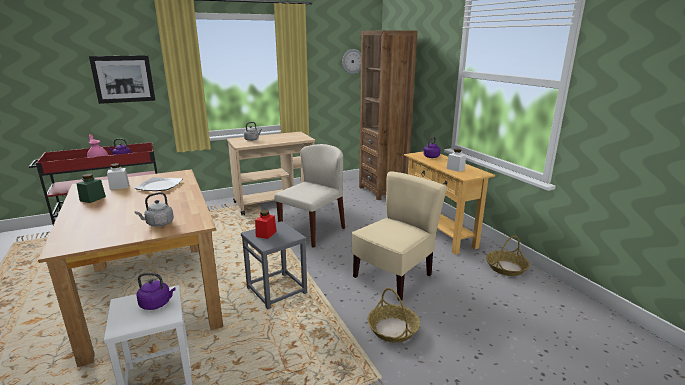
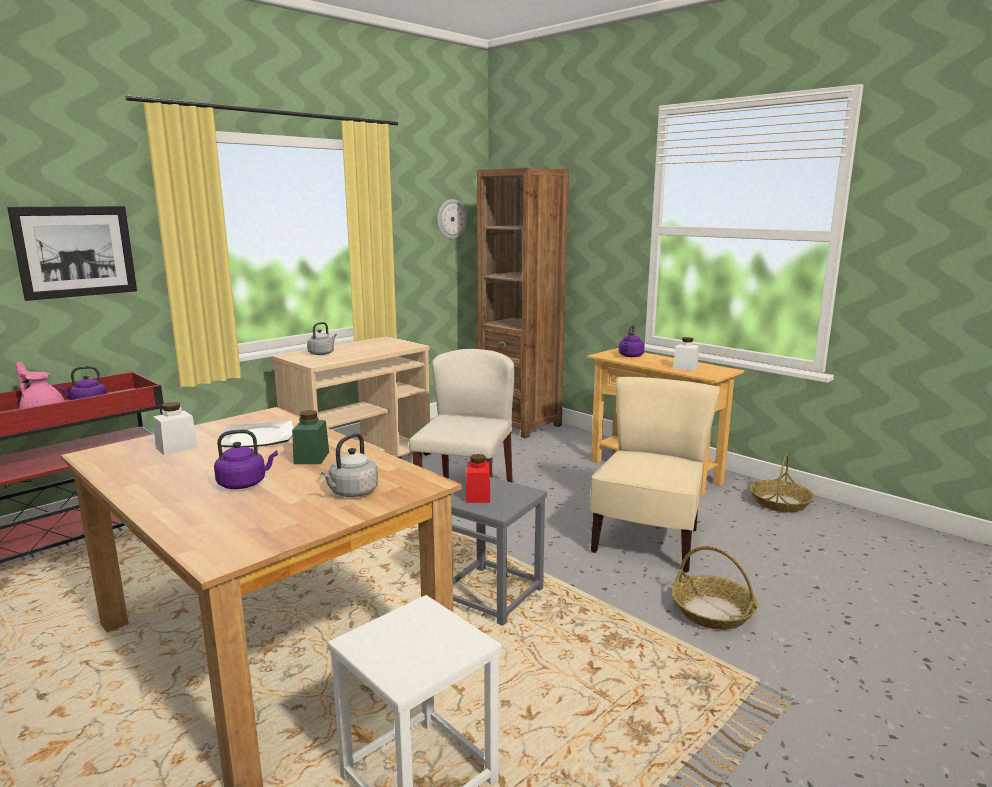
camera: 20 degrees left, 5 degrees down
green jar [76,174,106,203] -> green jar moved to [292,410,329,464]
purple kettle [137,273,176,310] -> purple kettle moved to [214,430,278,489]

